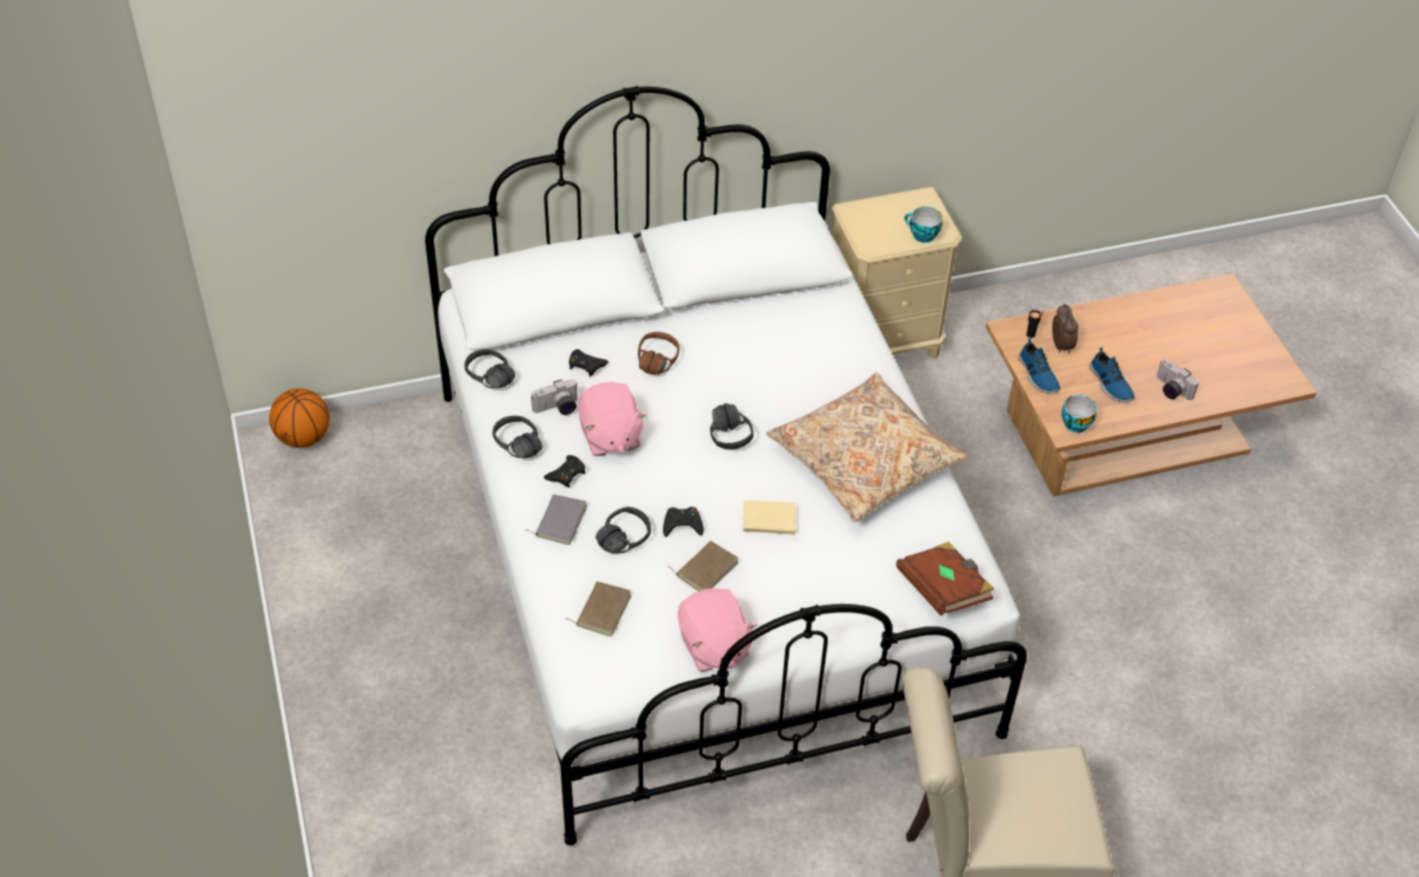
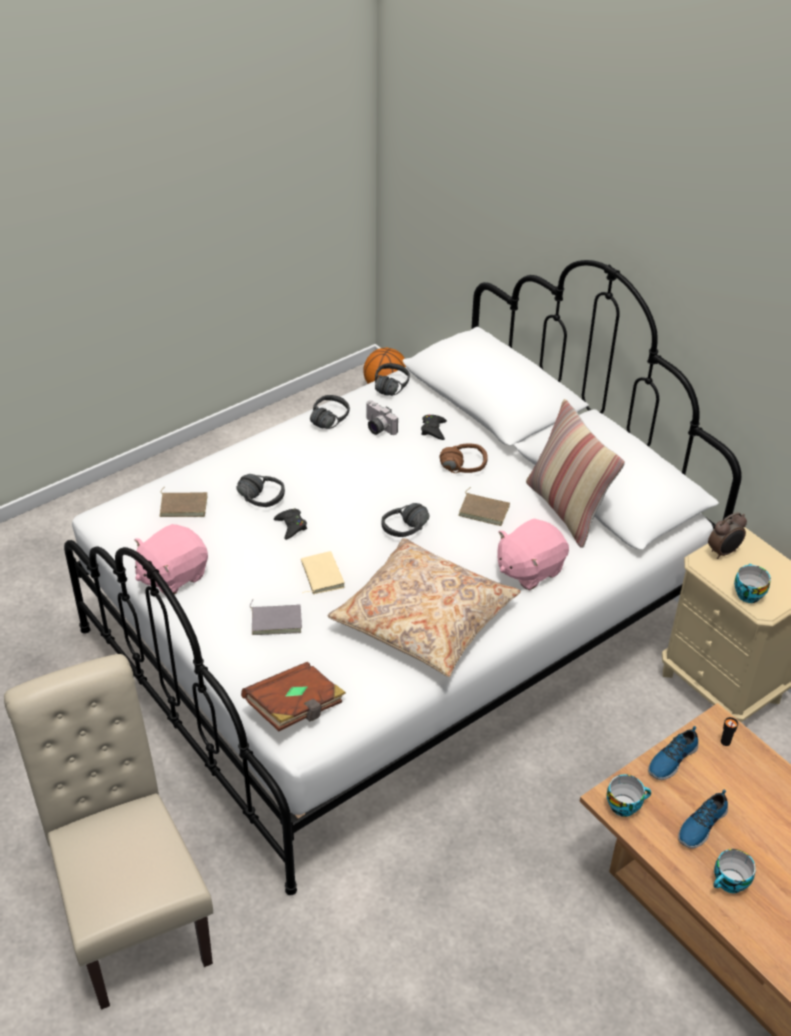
camera: 70 degrees right, 5 degrees down
grey book [527,494,587,545] -> grey book moved to [250,599,302,635]
black game controller [544,455,585,488] -> none
pink plush toy [578,382,647,456] -> pink plush toy moved to [497,519,569,590]
brown book [667,541,738,591] -> brown book moved to [458,487,510,526]
alarm clock [1052,303,1078,354] -> alarm clock moved to [708,512,747,559]
camera [1157,359,1199,400] -> cup [713,849,756,893]
none -> pillow [526,399,625,548]

